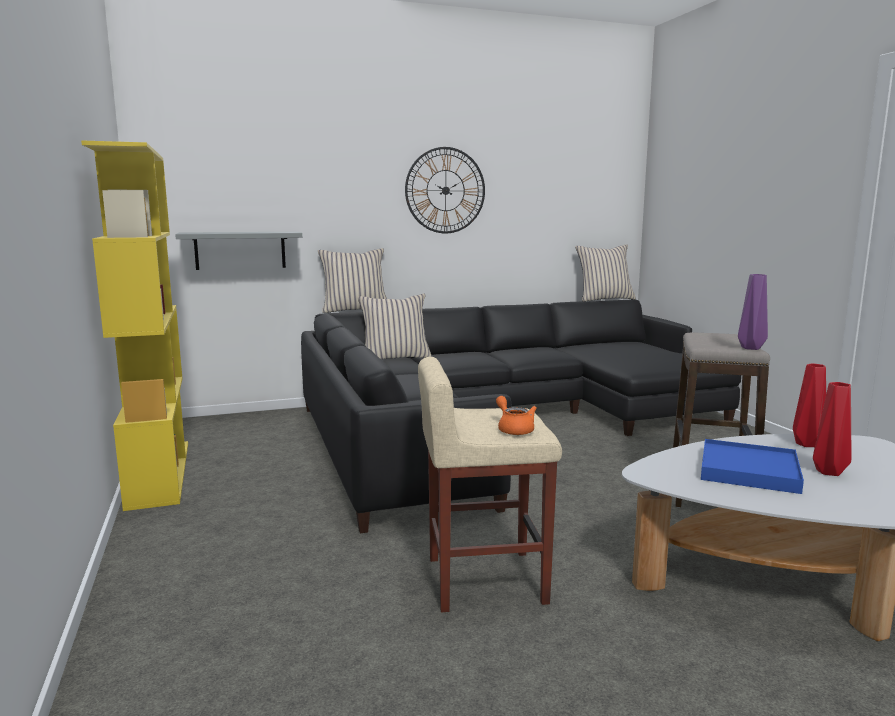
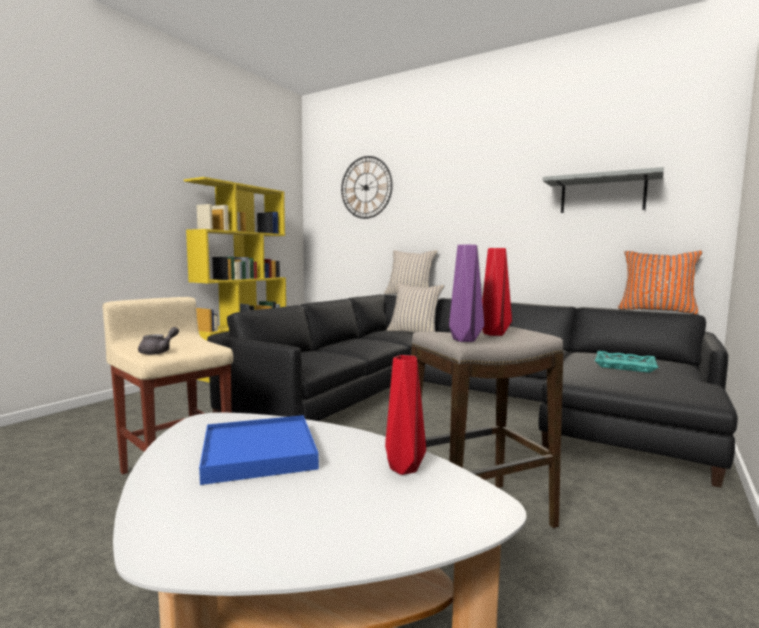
camera: 50 degrees right, 5 degrees down
grey shelf [175,232,302,270] -> grey shelf moved to [543,167,664,213]
wall clock [405,147,485,234] -> wall clock moved to [341,156,393,219]
orange teapot [496,396,537,435] -> grey teapot [138,327,179,355]
beige pillow [575,244,636,302] -> orange pillow [618,251,703,315]
red vase [813,382,851,476] -> red vase moved to [482,248,512,336]
none -> turquoise tray [595,351,659,373]

